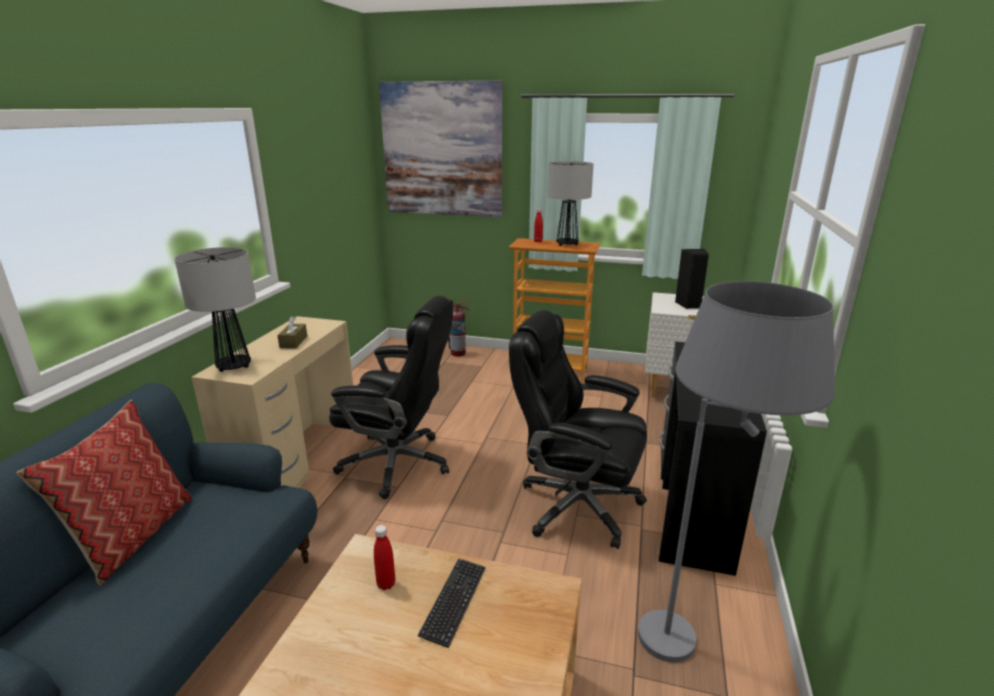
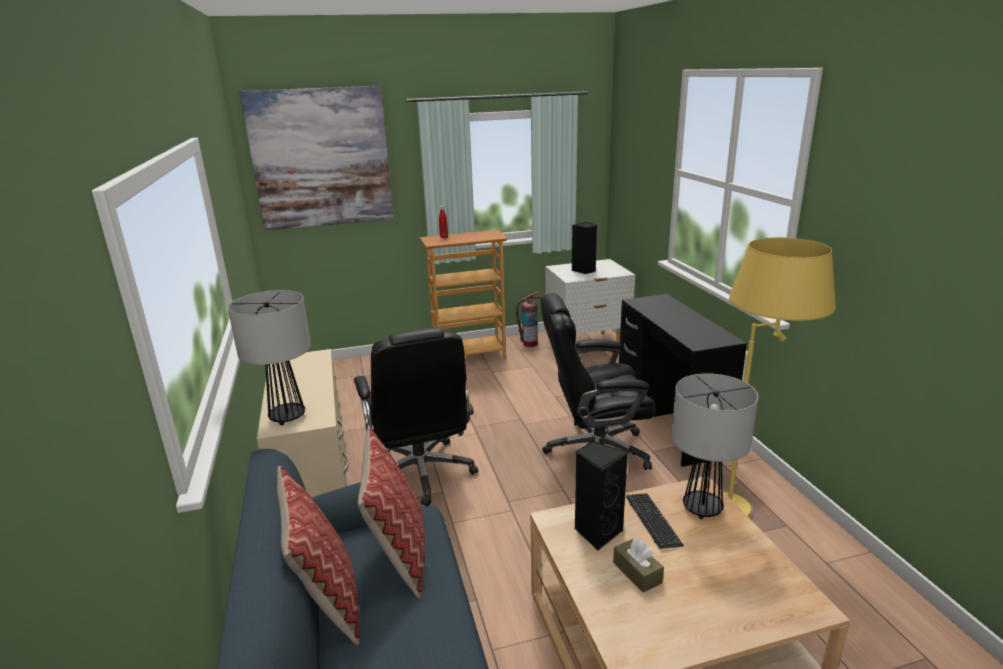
camera: 30 degrees left, 0 degrees up
brown tissue box [277,316,307,349] -> brown tissue box moved to [613,538,664,593]
black office chair [329,296,453,499] -> black office chair turned 90 degrees clockwise [354,327,478,506]
red bottle [374,525,395,590] -> black speaker [574,441,628,550]
fire extinguisher [448,301,470,357] -> fire extinguisher moved to [516,291,541,347]
table lamp [548,161,594,246] -> table lamp moved to [671,373,758,519]
grey floor lamp [638,281,835,663] -> yellow floor lamp [724,237,836,517]
none -> pillow [358,427,425,599]

